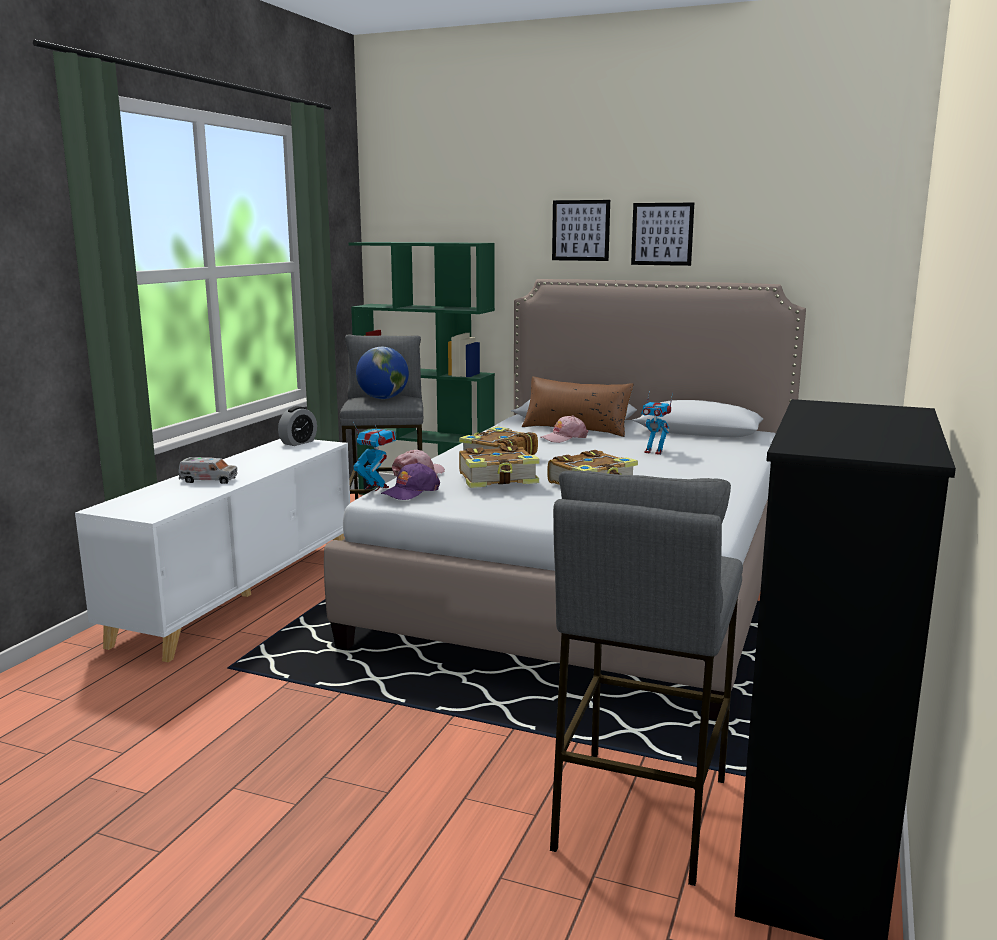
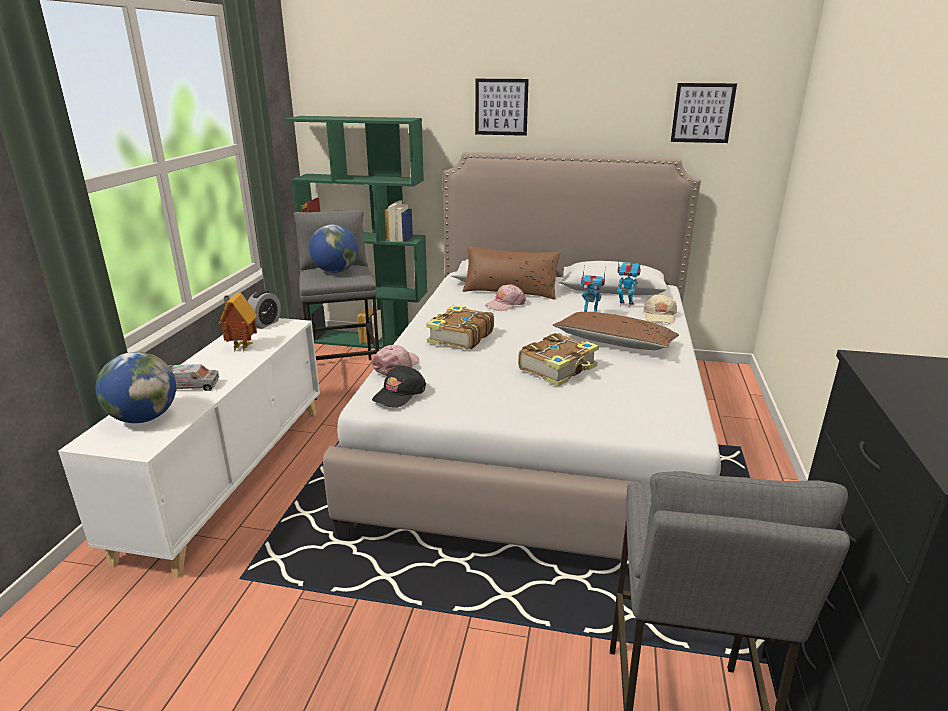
camera: 10 degrees left, 10 degrees up
toy robot [353,421,396,491] -> toy robot moved to [617,259,641,307]
purple cap [381,462,440,500] -> black cap [372,366,426,408]
book [459,445,540,488] -> none
picture [631,203,694,266] -> picture moved to [671,83,737,143]
none -> globe [96,352,176,423]
none -> toy house [218,293,257,353]
none -> brown pillow [553,312,679,350]
none -> beige cap [644,294,677,323]

